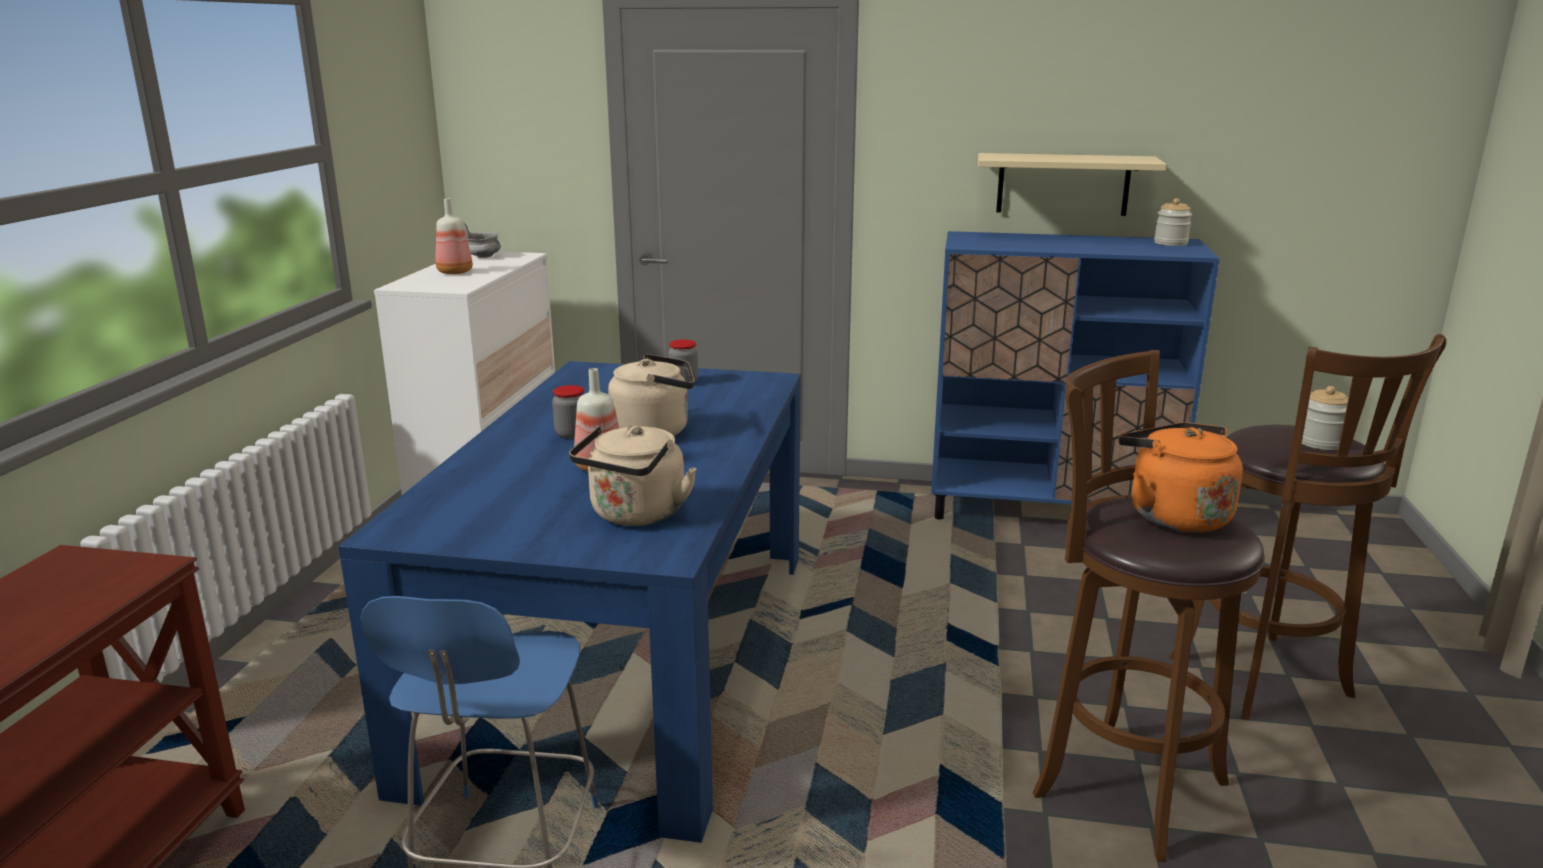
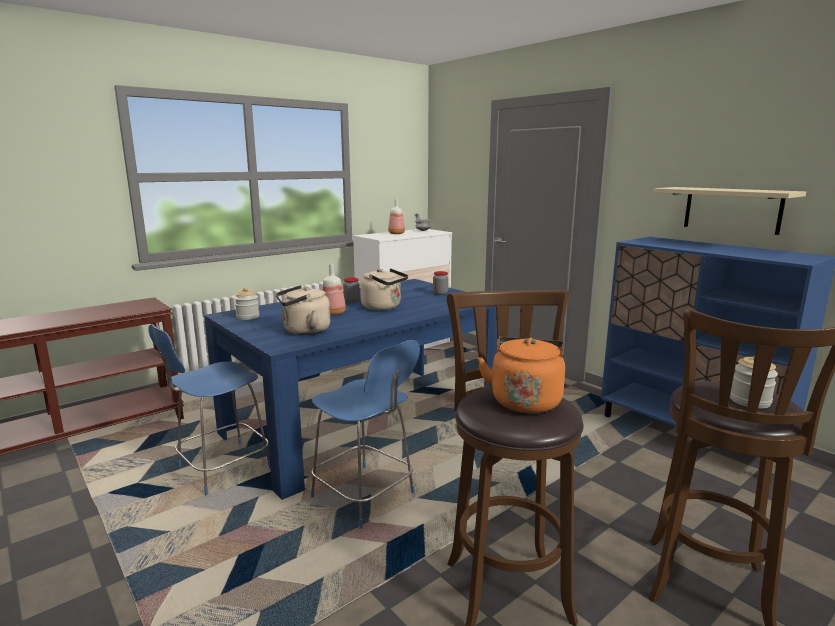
camera: 40 degrees right, 5 degrees down
jar [1154,198,1192,246] -> jar moved to [234,287,259,320]
none -> blue chair [311,340,420,528]

